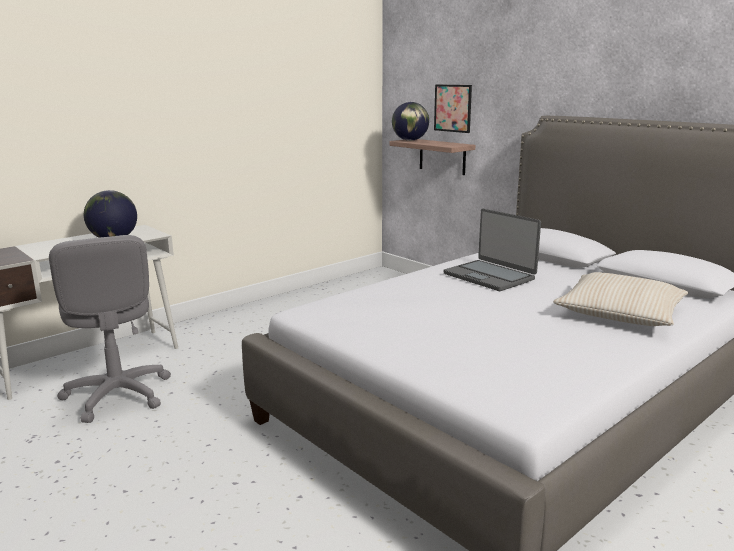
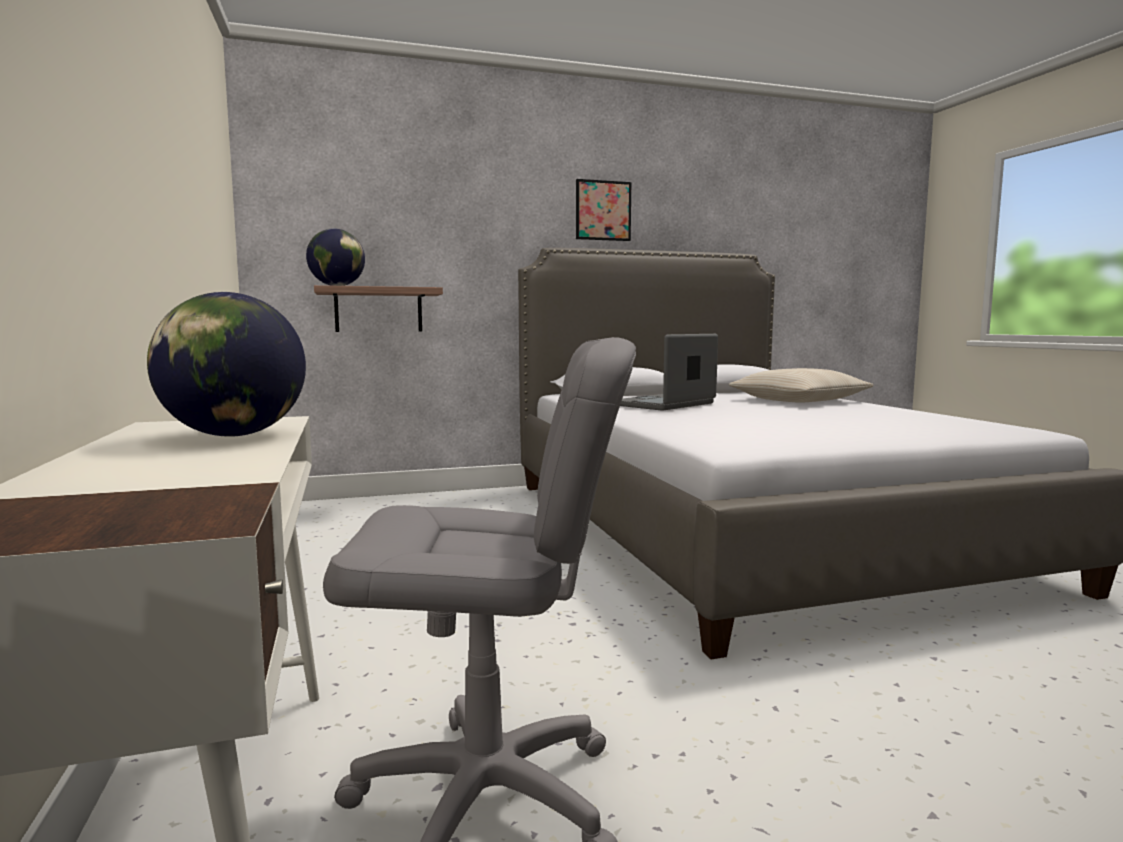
camera: 65 degrees left, 10 degrees down
picture [434,84,472,133] -> picture moved to [576,179,631,241]
laptop [444,209,541,291] -> laptop turned 150 degrees clockwise [620,334,718,411]

